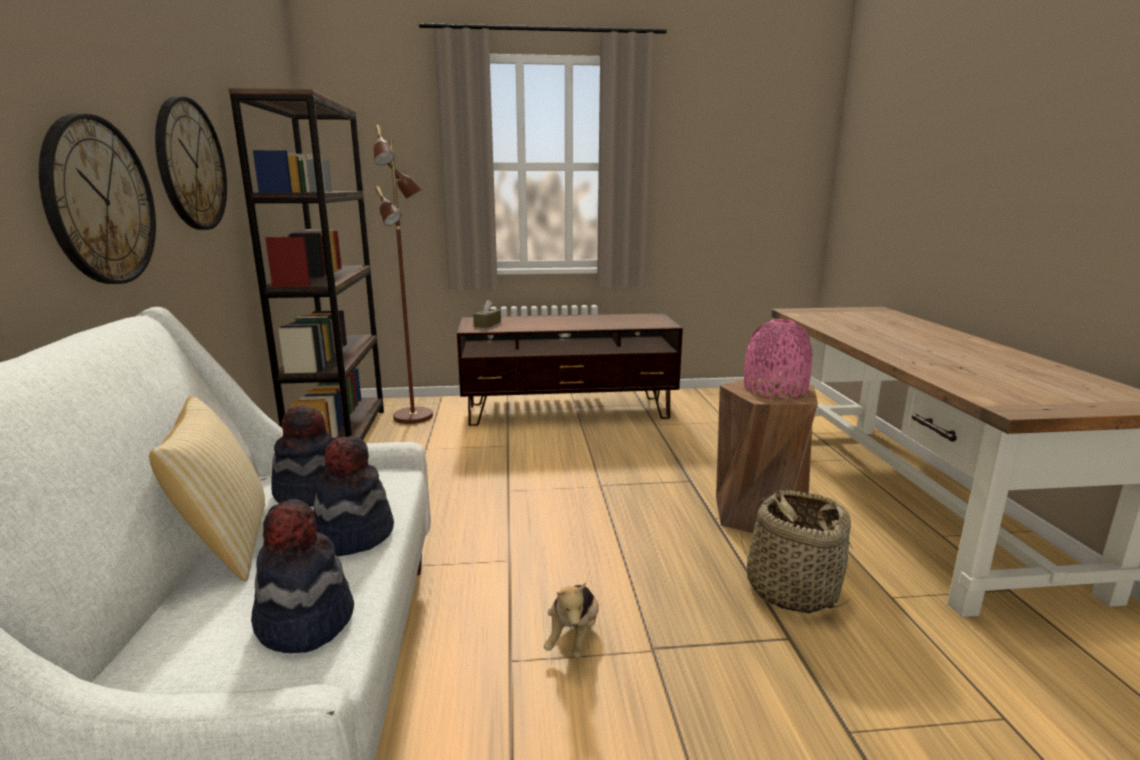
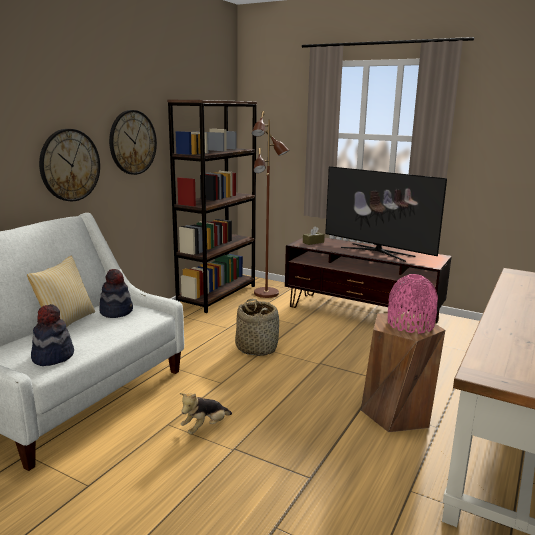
camera: 35 degrees right, 0 degrees up
hat [314,436,394,556] -> none
basket [741,490,853,613] -> basket moved to [235,298,279,356]
none -> television [325,166,447,262]

